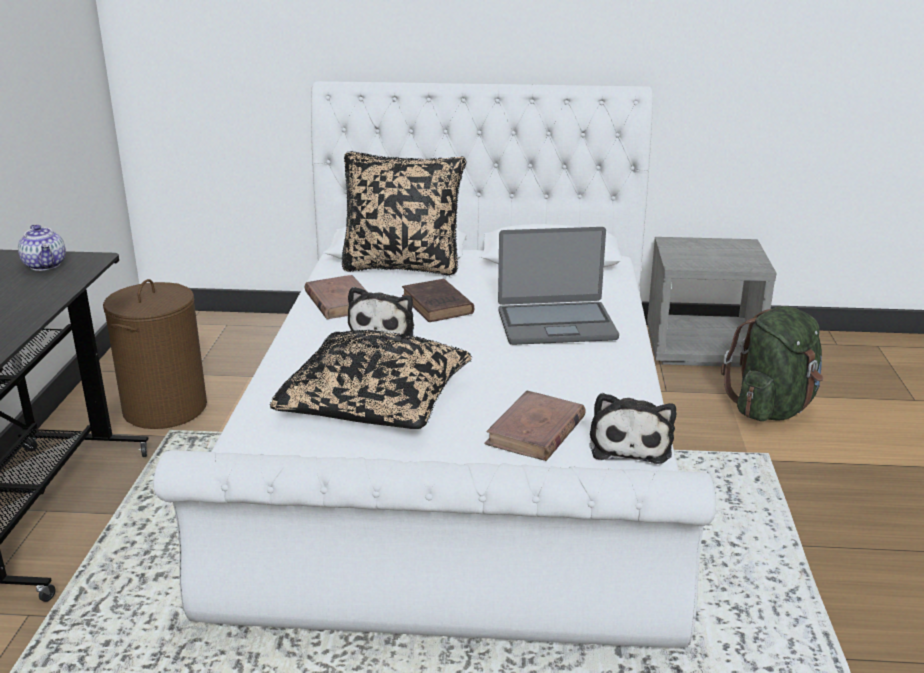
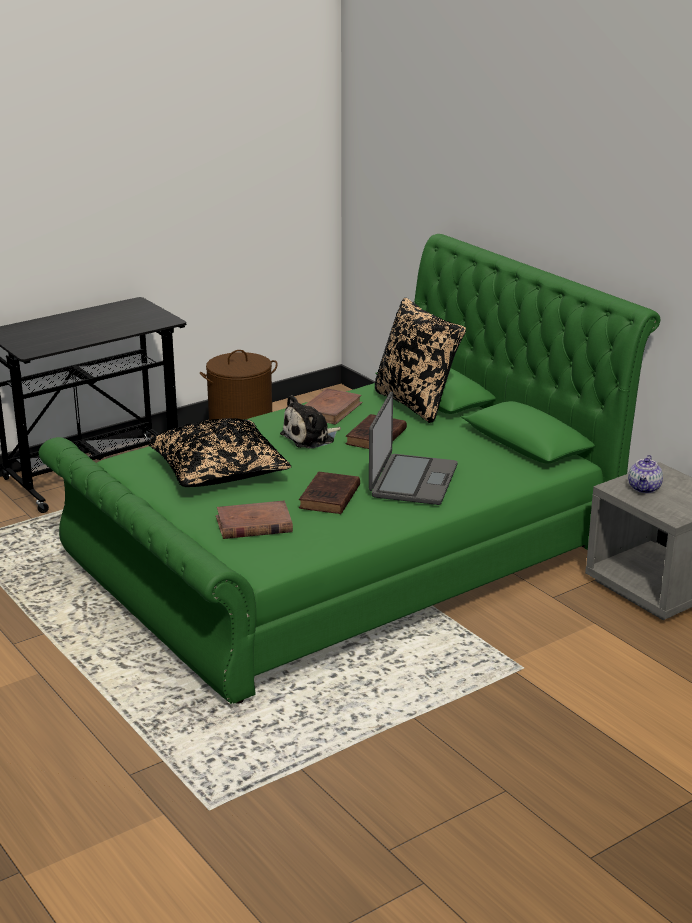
camera: 50 degrees right, 0 degrees up
teapot [18,225,66,271] -> teapot moved to [628,455,663,493]
white bed [153,81,716,648] -> green bed [38,234,661,704]
laptop [498,227,619,345] -> laptop turned 120 degrees counterclockwise [369,392,457,505]
plush toy [589,393,676,464] -> none
green backpack [721,306,823,421] -> none
none -> brown book [299,472,360,514]

